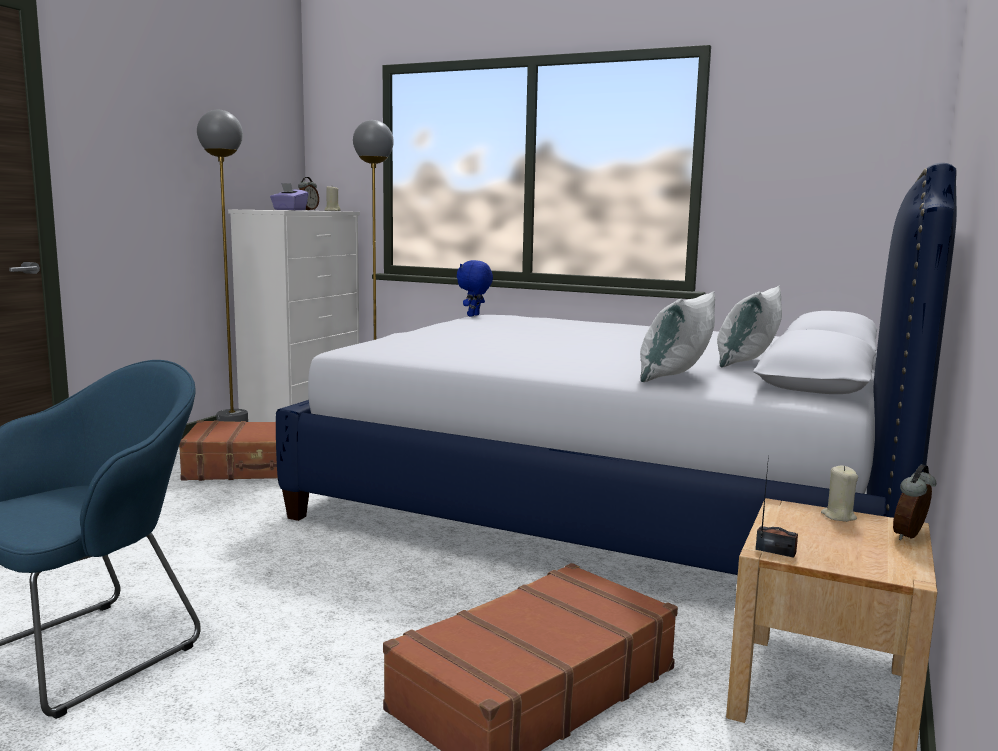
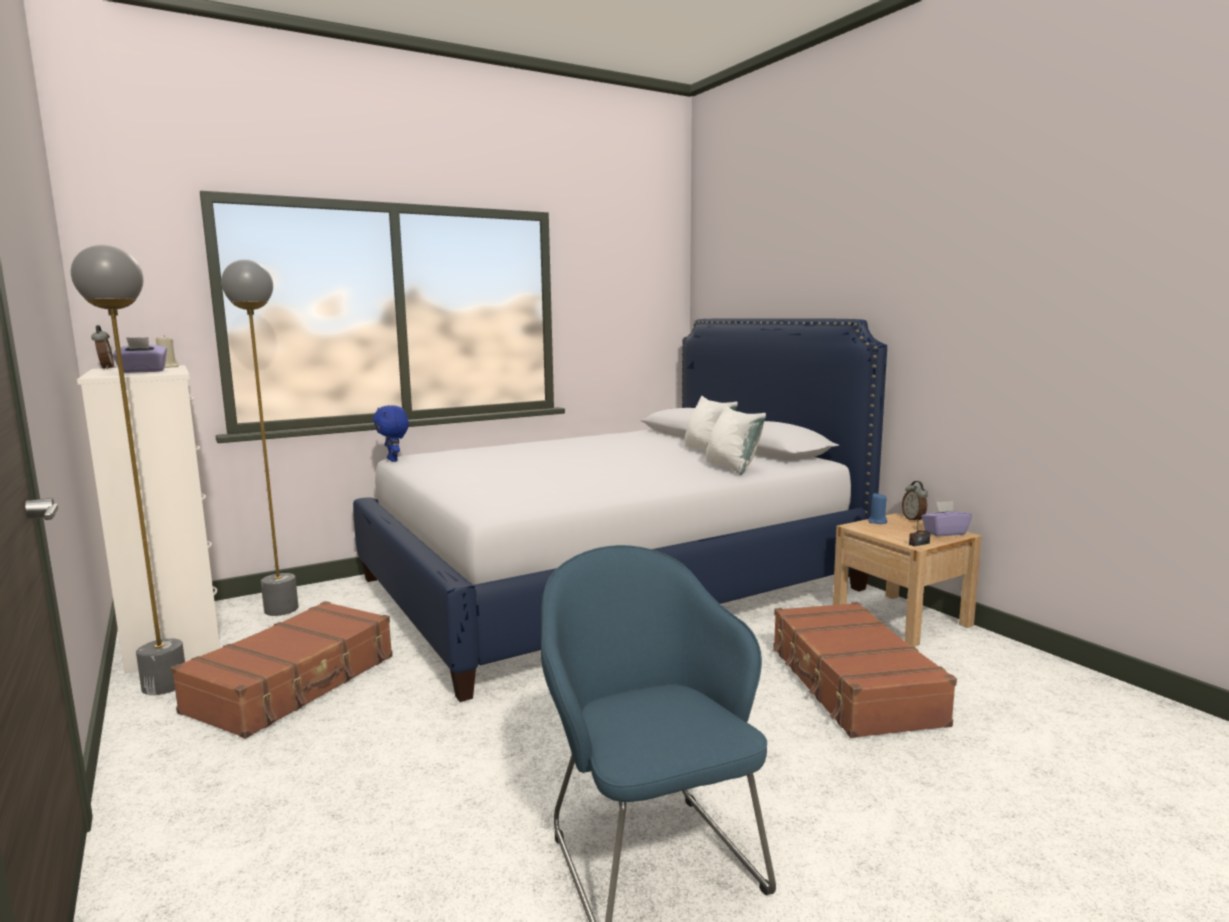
camera: 55 degrees left, 0 degrees up
beige candle [821,466,858,522] -> blue candle [868,493,887,524]
none -> purple tissue box [921,501,972,536]

